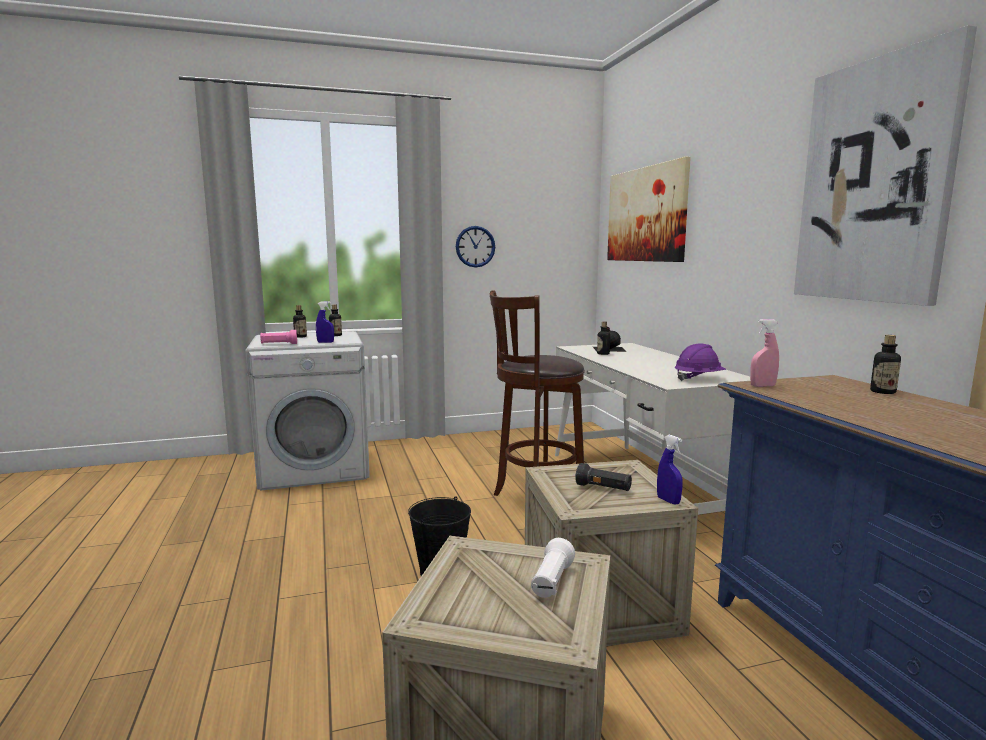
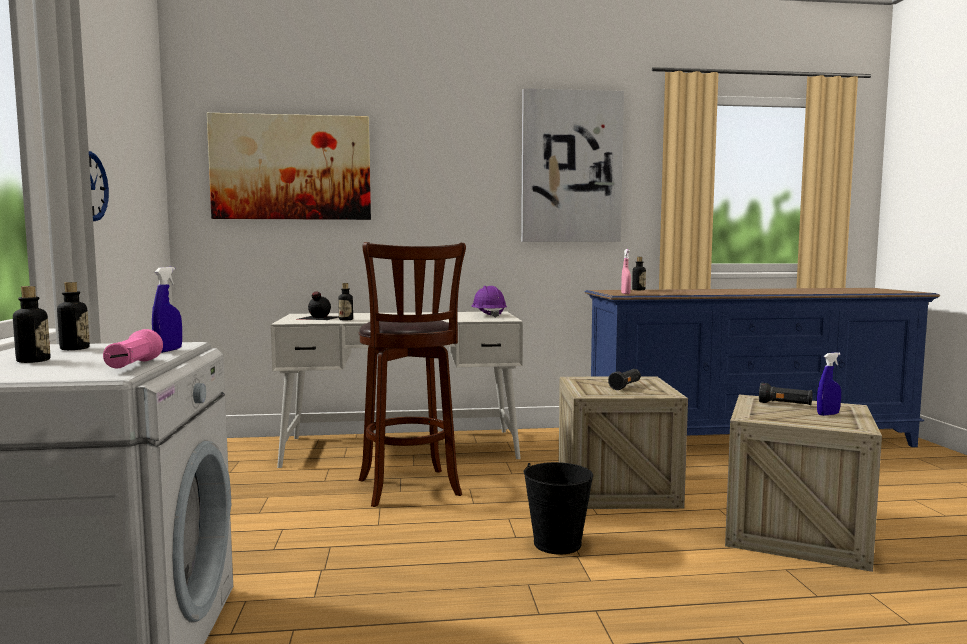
camera: 80 degrees left, 5 degrees down
white flashlight [531,538,575,598] -> black flashlight [759,383,813,405]
blue spray bottle [657,435,683,505] -> blue spray bottle moved to [817,352,841,416]

